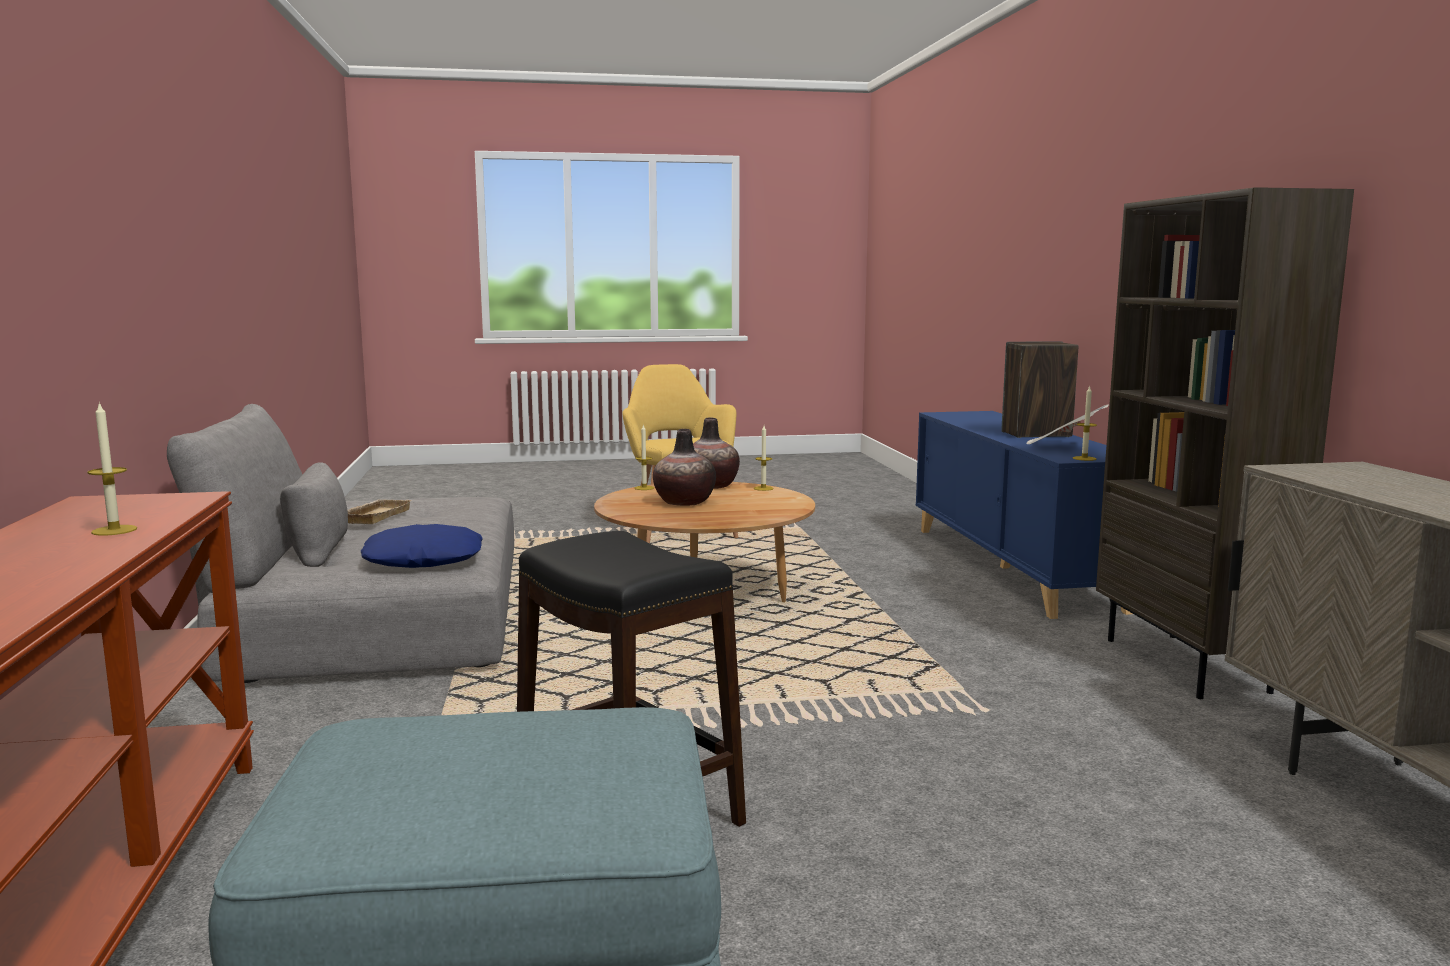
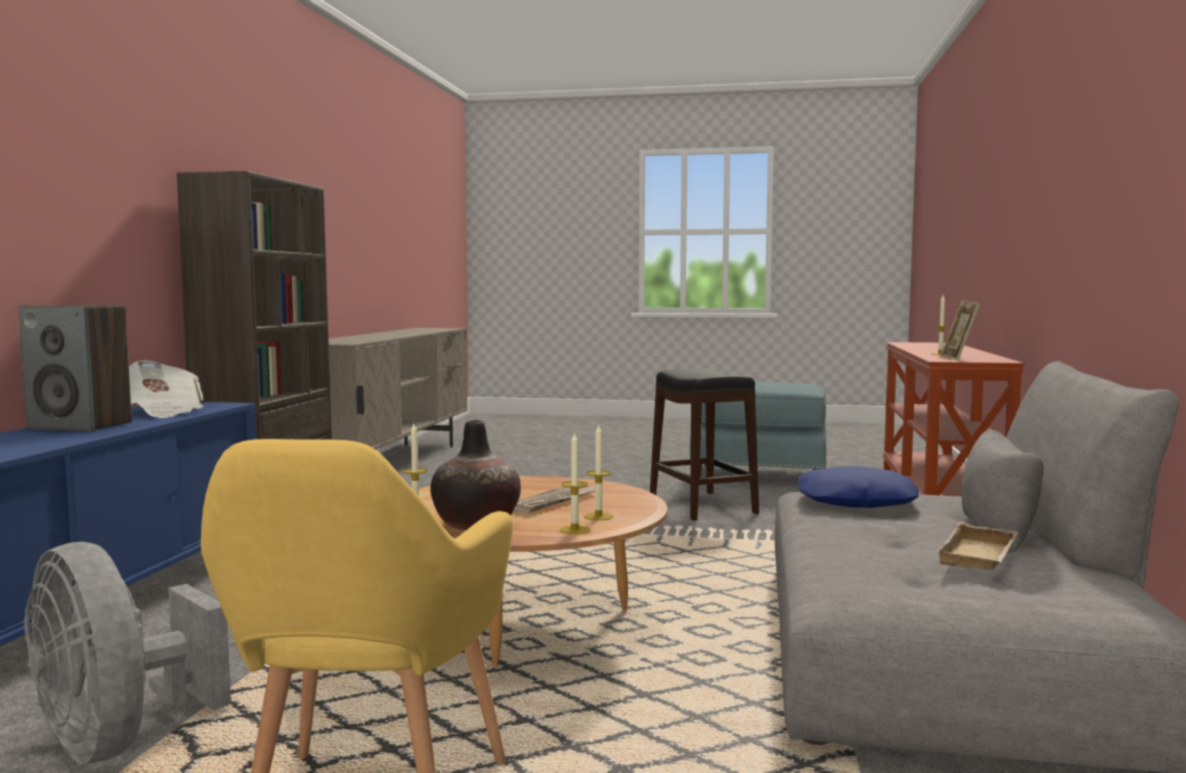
camera: 160 degrees left, 5 degrees down
vase [653,429,716,506] -> newspaper [514,486,595,513]
candle [1073,385,1097,461] -> candle moved to [584,423,613,520]
none -> grey fan [24,542,231,764]
none -> picture frame [940,301,980,361]

